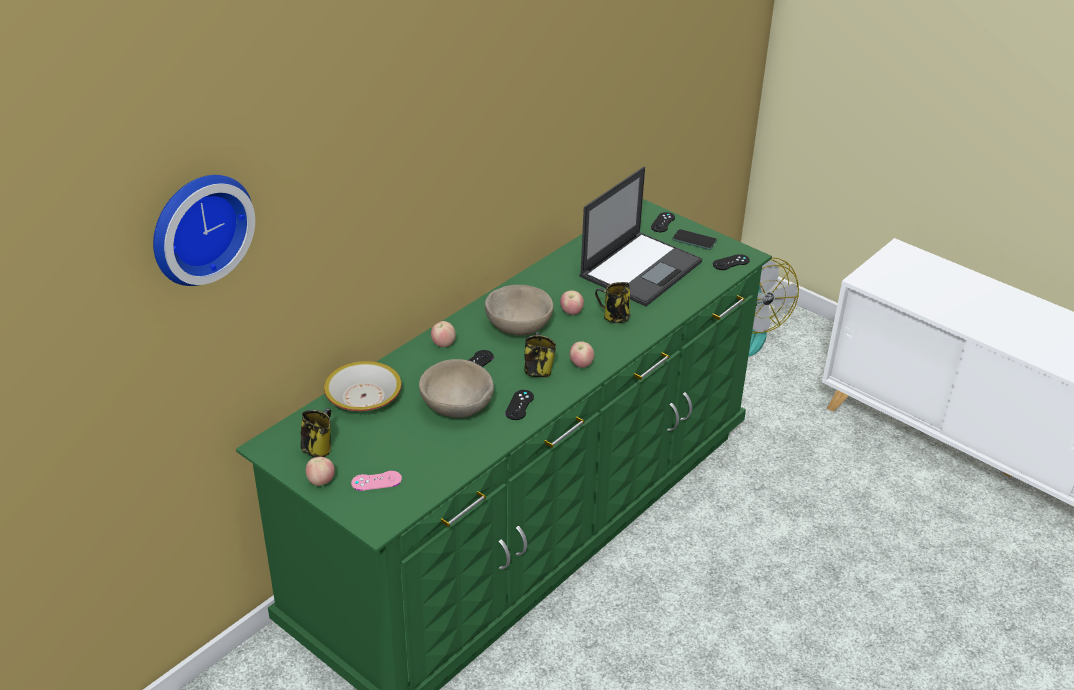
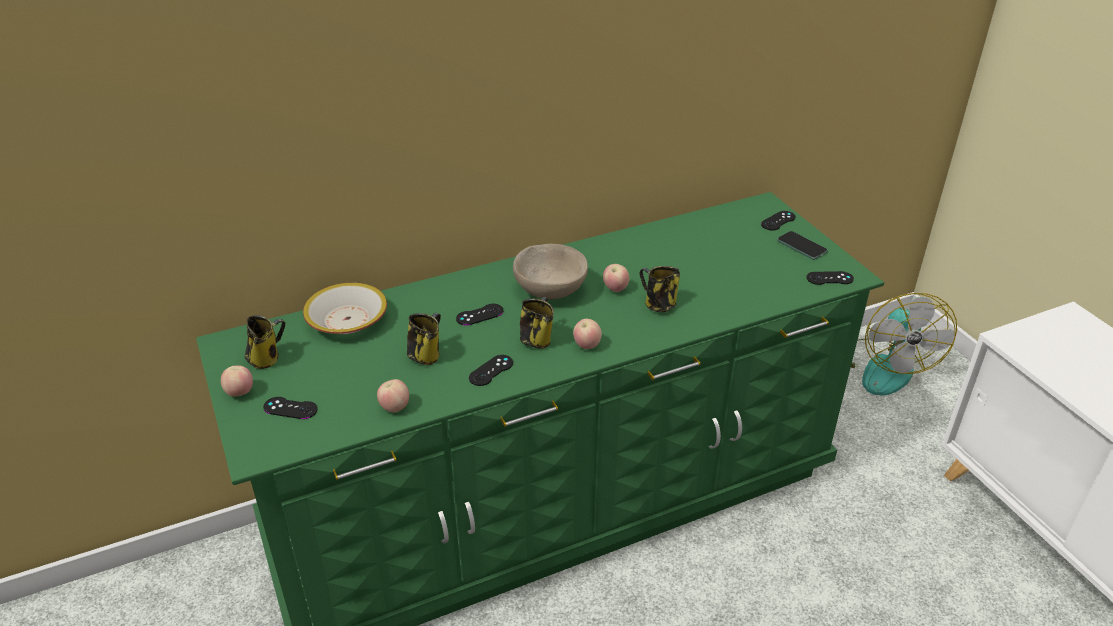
camera: 25 degrees right, 0 degrees up
wall clock [153,175,255,286] -> none
pink game controller [351,471,402,491] -> black game controller [263,397,318,419]
beige bowl [419,359,494,418] -> mug [407,313,441,365]
apple [431,321,456,347] -> apple moved to [377,379,409,413]
laptop [579,167,702,307] -> none

